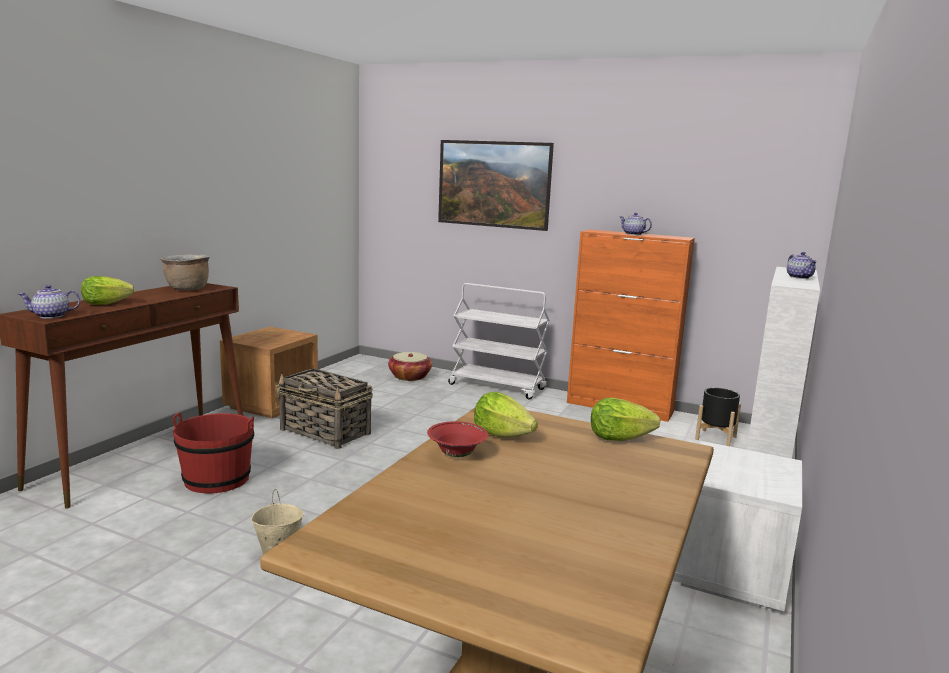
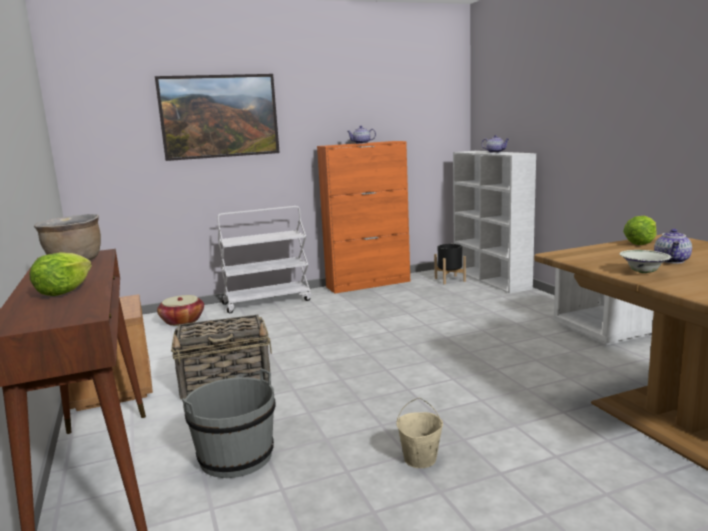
camera: 45 degrees left, 0 degrees up
teapot [18,285,80,319] -> teapot moved to [654,229,692,264]
red bucket [172,412,254,493] -> grey bucket [182,368,275,478]
red bowl [427,421,488,457] -> white bowl [619,250,671,273]
lettuce [474,392,538,437] -> none

